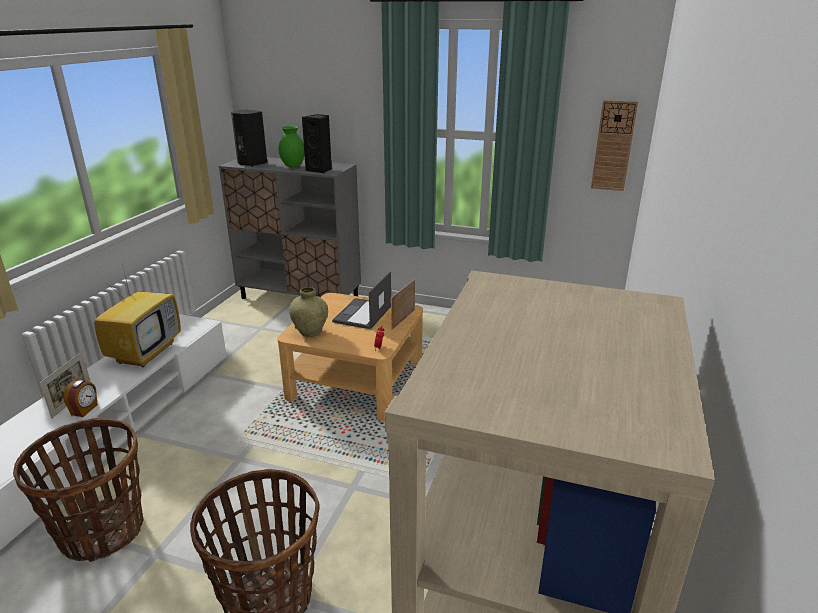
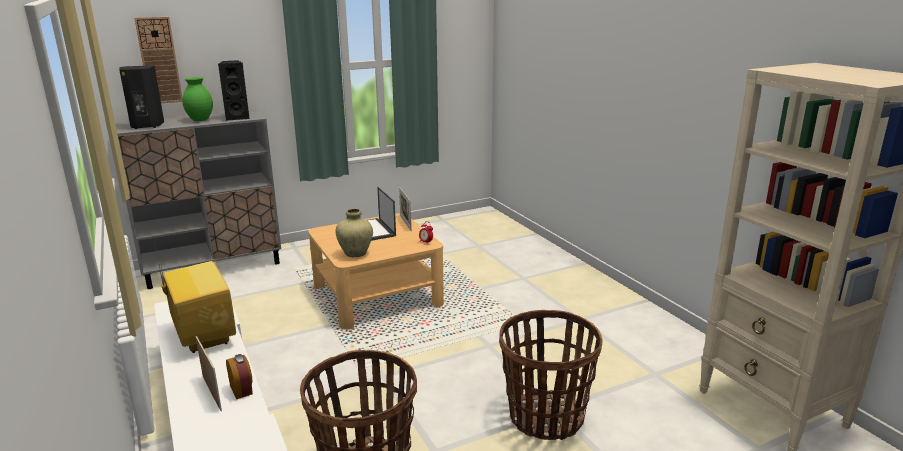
camera: 45 degrees left, 5 degrees down
wall clock [591,100,638,191] -> wall clock moved to [134,17,183,103]

